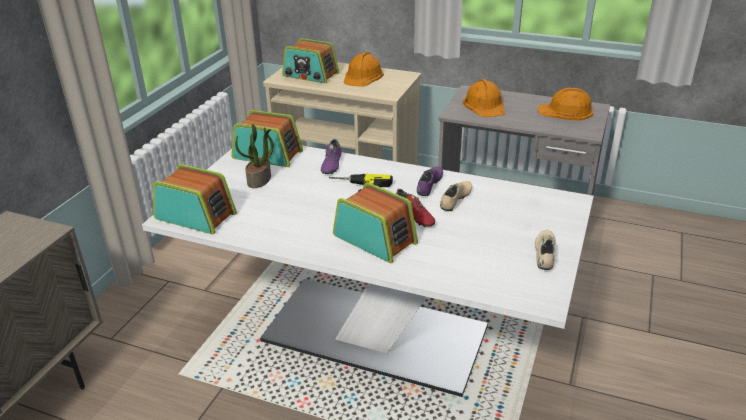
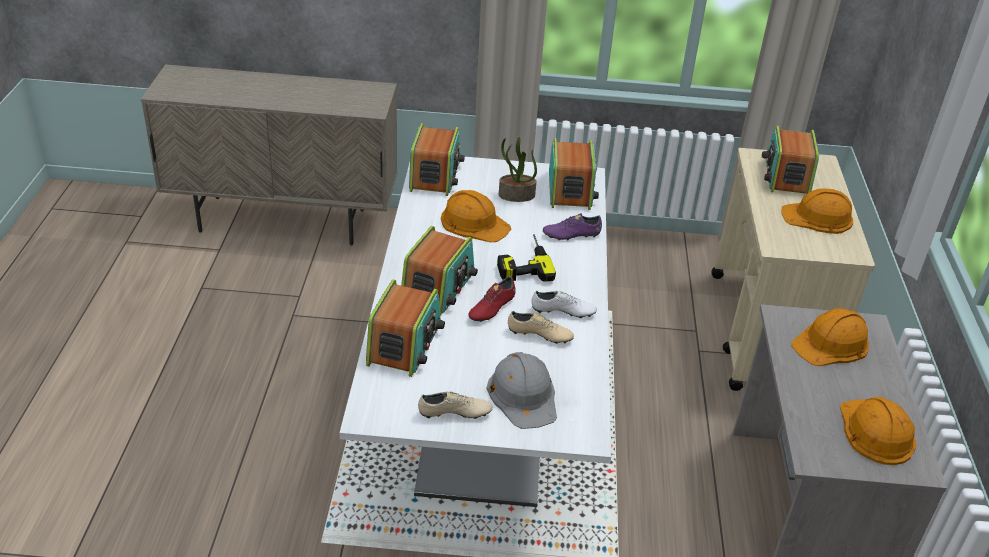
camera: 70 degrees right, 5 degrees up
purple shoe [417,167,443,196] -> white shoe [531,291,597,318]
none -> radio [366,279,445,377]
none -> orange hard hat [441,190,511,242]
none -> grey hard hat [487,352,557,429]

